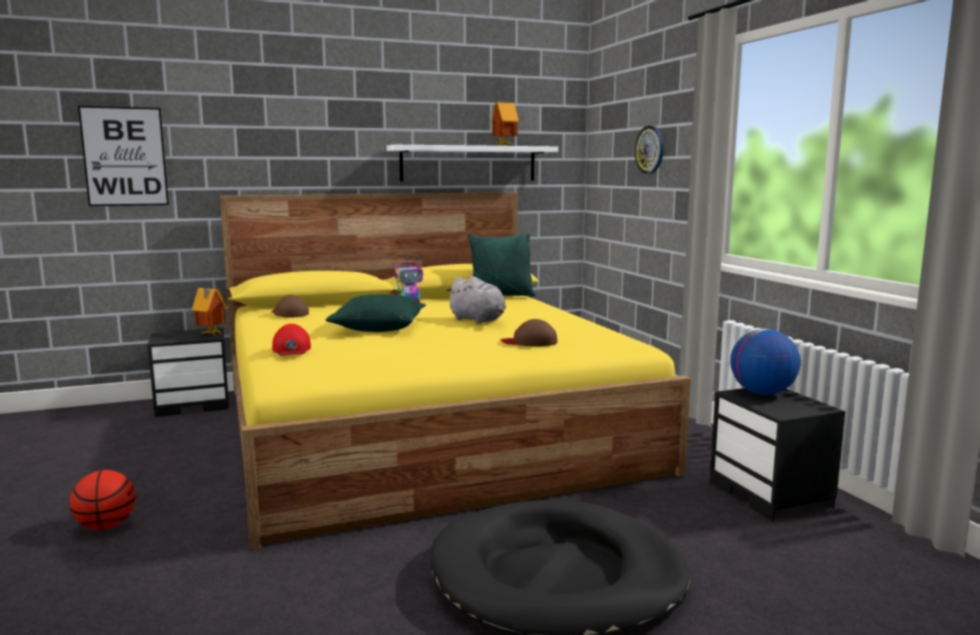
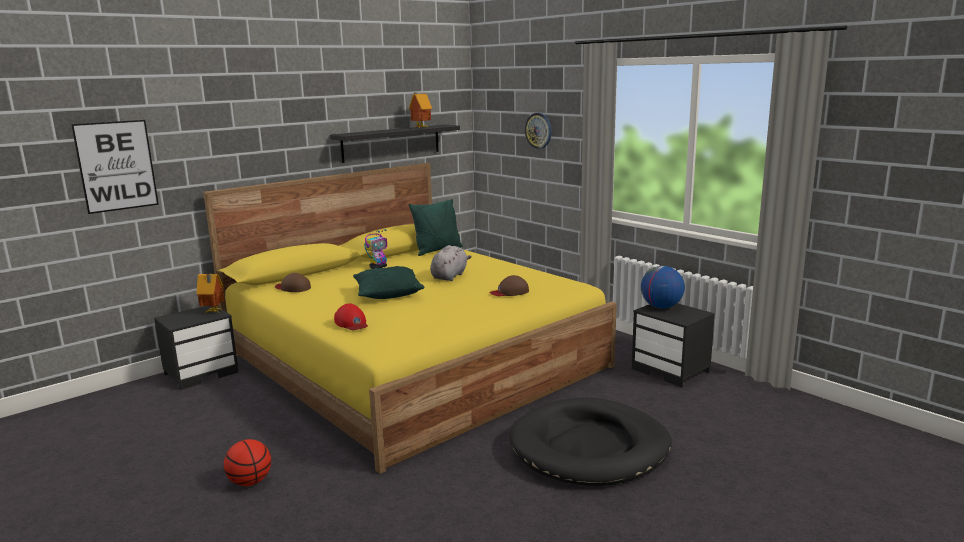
camera: 20 degrees left, 5 degrees up
white shelf [386,145,558,181] -> black shelf [330,125,460,163]
grey plush toy [446,276,506,324] -> grey plush toy turned 90 degrees counterclockwise [430,245,472,281]

